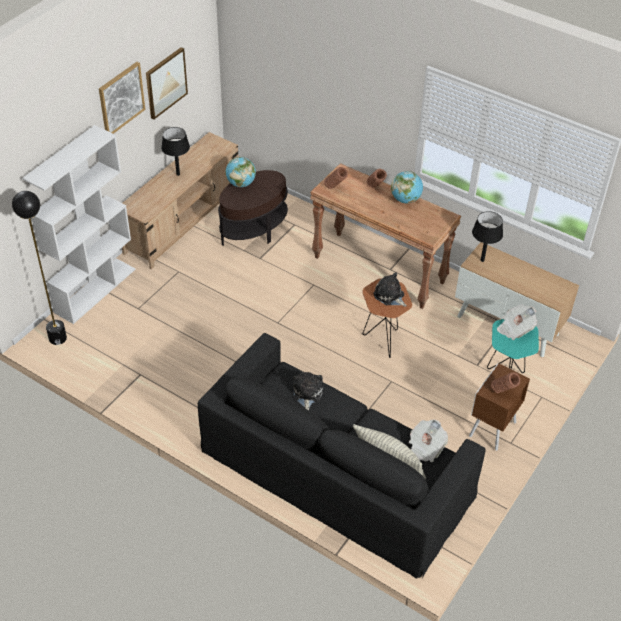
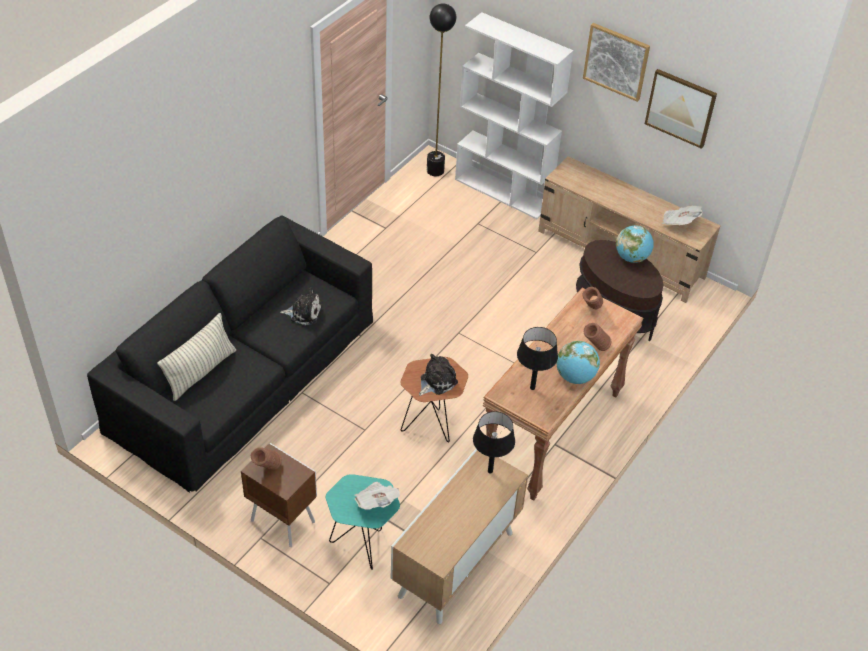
camera: 90 degrees right, 0 degrees up
black table lamp [161,127,190,176] -> black table lamp moved to [517,327,558,390]
newspaper [409,419,448,462] -> newspaper moved to [662,205,703,225]

